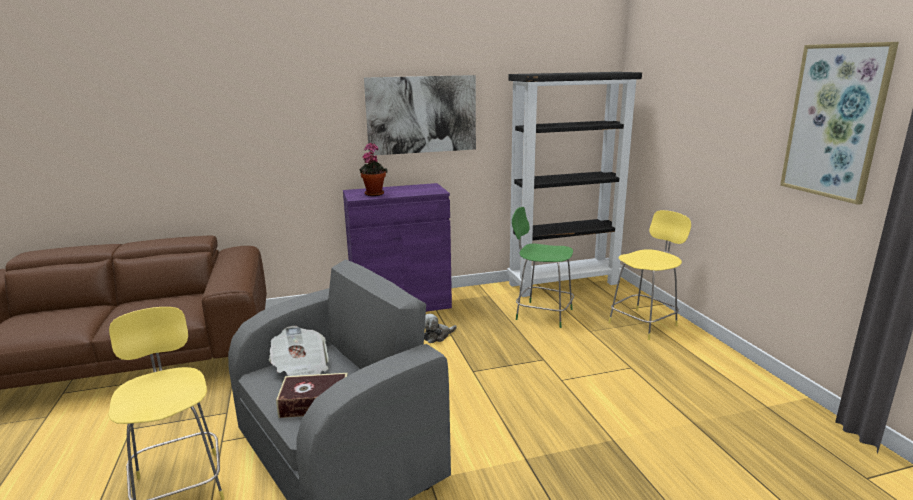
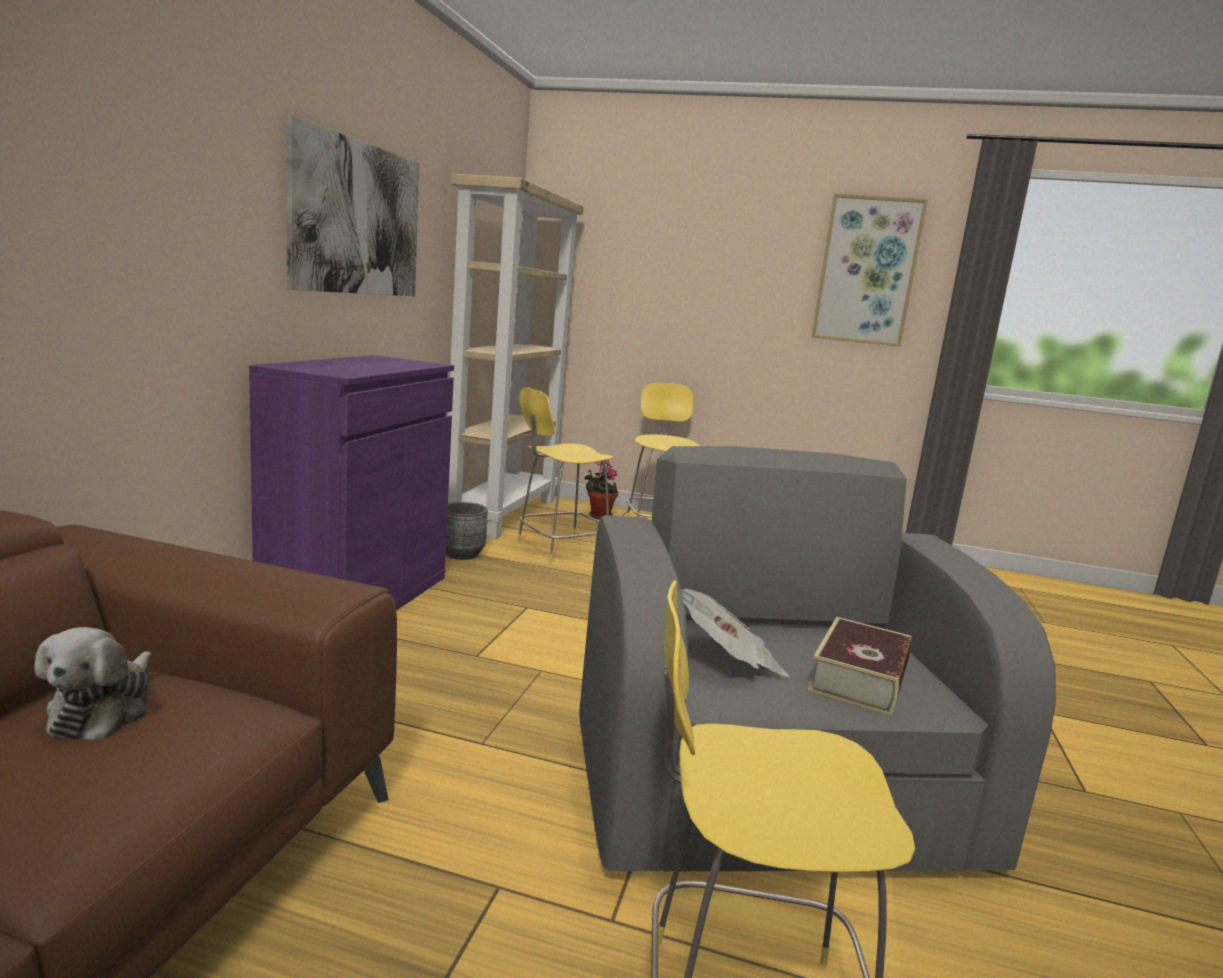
camera: 60 degrees left, 5 degrees down
potted plant [359,143,388,196] -> potted plant moved to [584,460,618,519]
plush toy [424,314,457,343] -> plush toy moved to [35,627,152,740]
black bookcase [507,72,642,297] -> beige bookcase [448,173,584,539]
green stool [512,207,574,328] -> yellow stool [517,387,613,564]
none -> grey planter [446,502,488,560]

